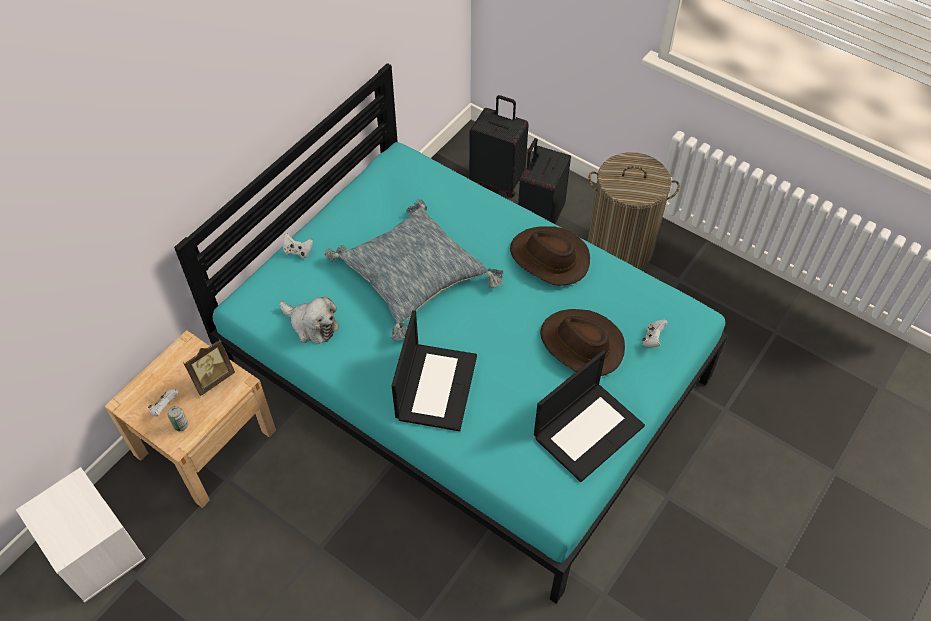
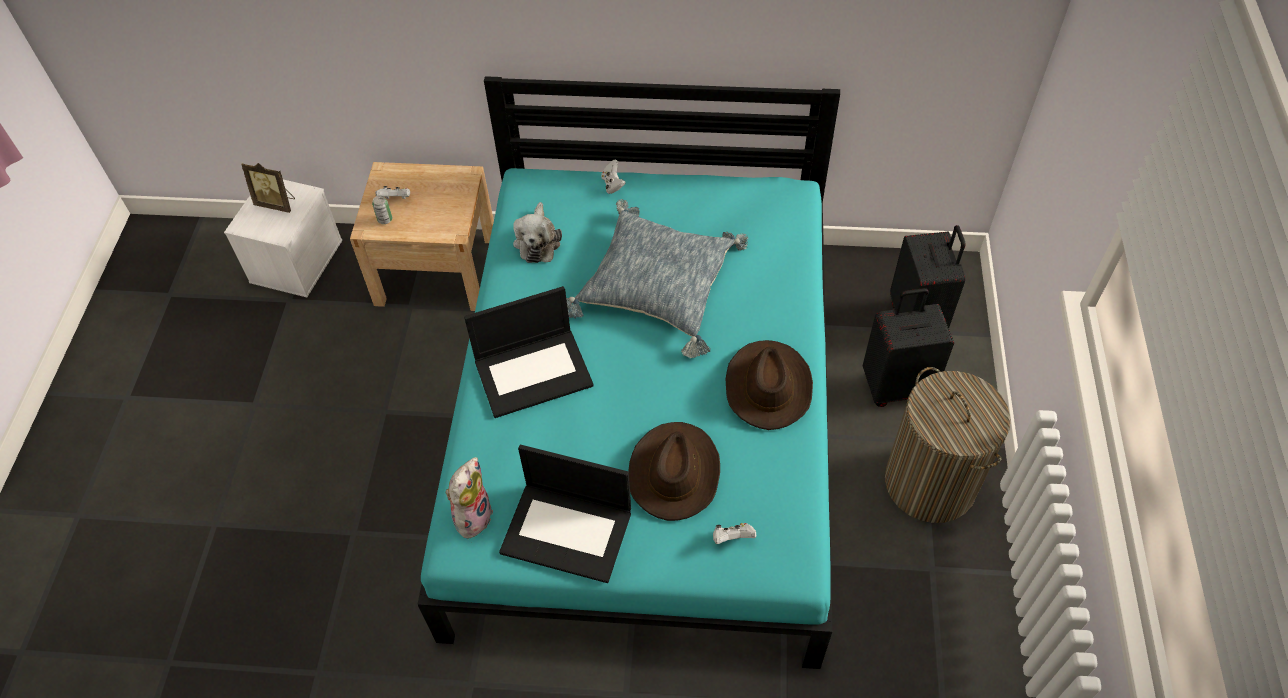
camera: 60 degrees right, 0 degrees up
picture frame [184,339,235,396] -> picture frame moved to [241,163,295,213]
none -> plush toy [445,457,493,540]

